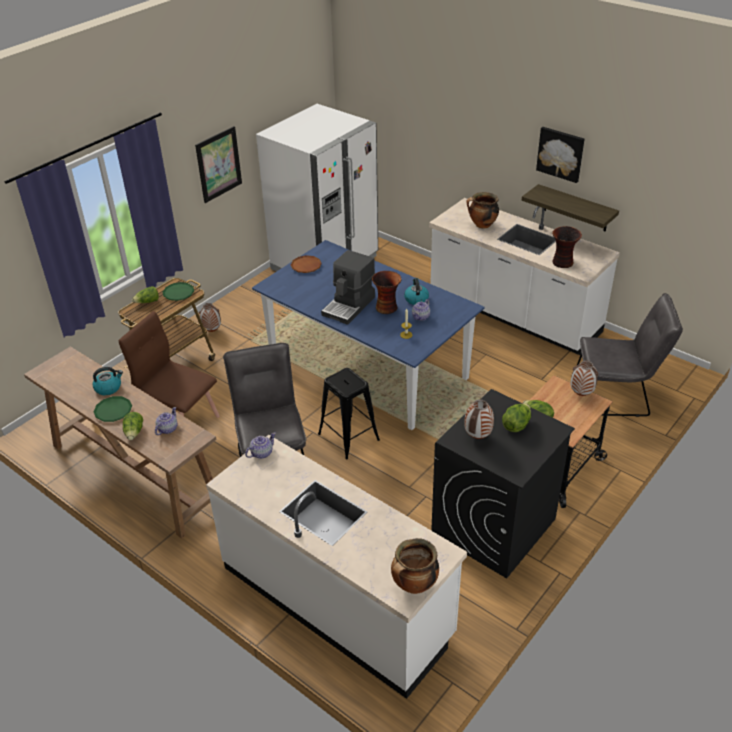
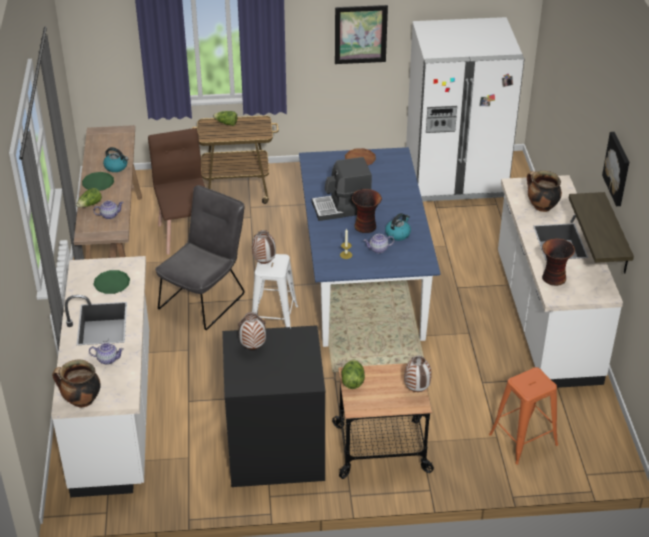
camera: 45 degrees right, 0 degrees up
green plate [163,282,194,301] -> green plate moved to [93,270,130,294]
vase [199,303,221,332] -> vase moved to [252,230,276,264]
teapot [245,432,276,459] -> teapot moved to [89,343,124,365]
black stool [318,368,380,459] -> white stool [252,254,298,328]
lettuce [502,404,531,432] -> none
grey chair [577,293,683,417] -> orange stool [489,367,558,465]

